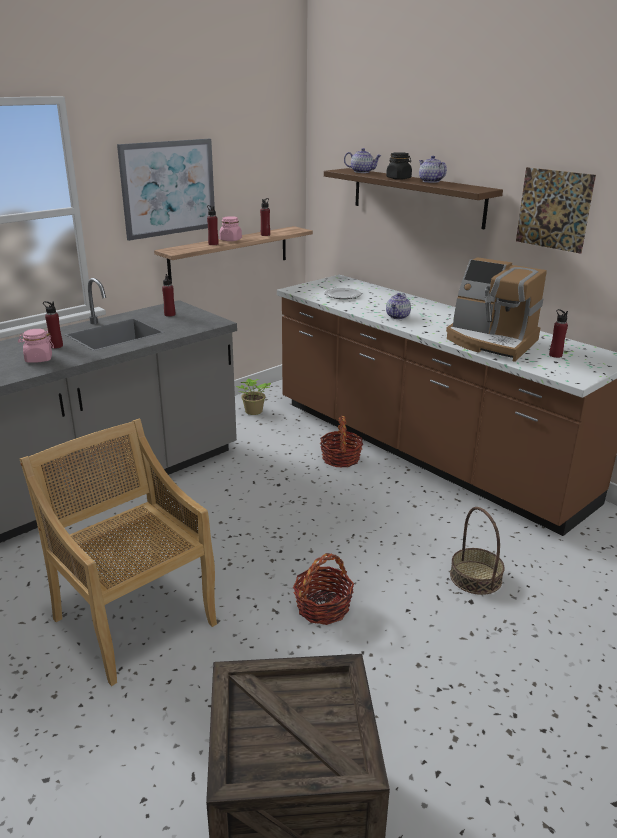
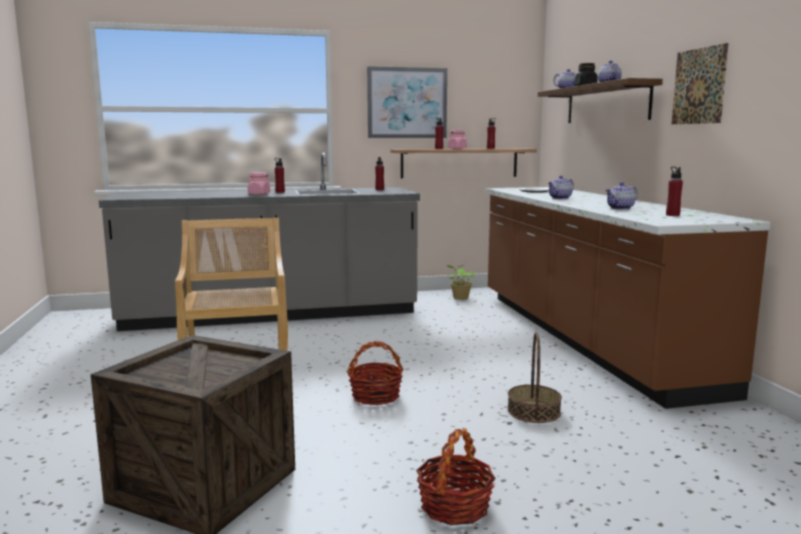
camera: 30 degrees right, 15 degrees down
basket [320,416,363,468] -> basket moved to [416,428,496,525]
coffee machine [446,257,547,362] -> teapot [605,182,638,210]

